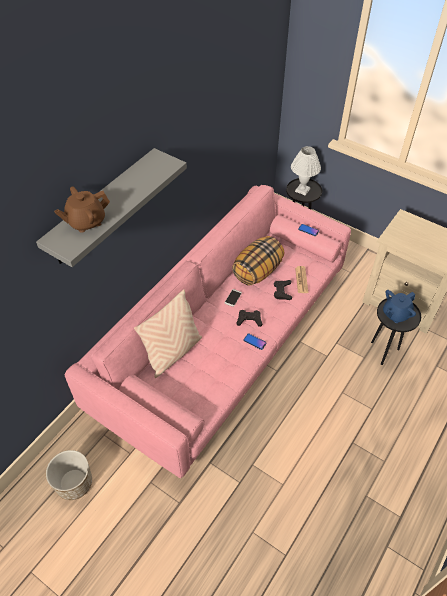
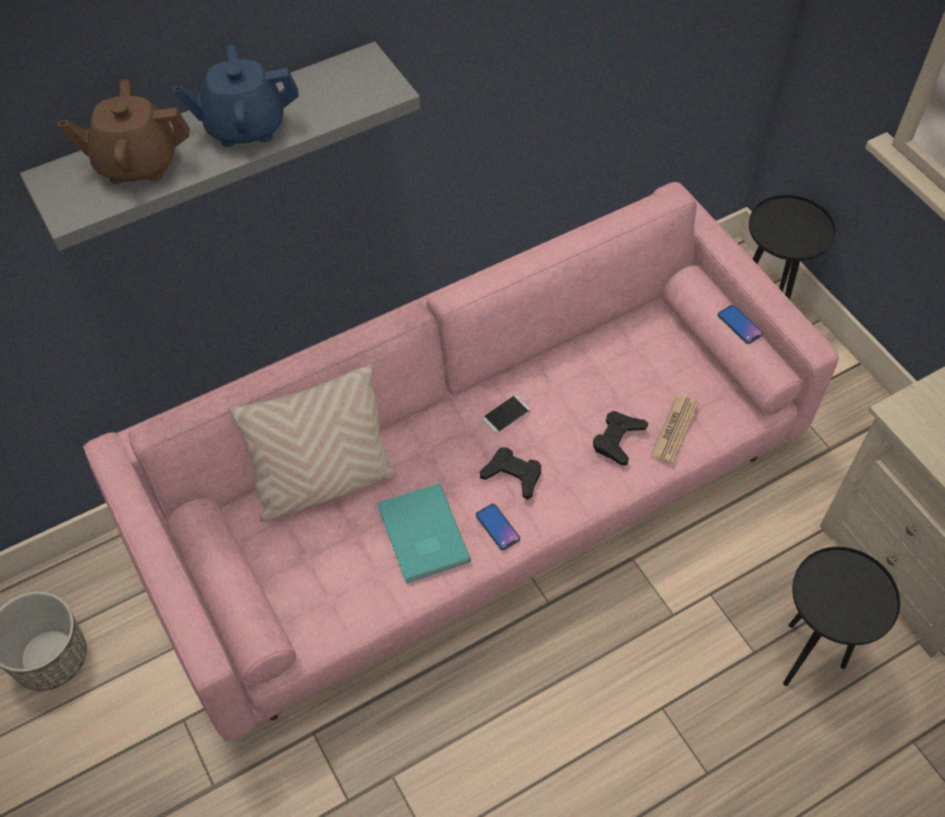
camera: 25 degrees right, 5 degrees up
pillow [232,236,285,285] -> none
white table lamp [291,146,321,196] -> none
blue teapot [383,290,416,323] -> blue teapot moved to [173,44,299,147]
none -> turquoise book [378,483,471,584]

